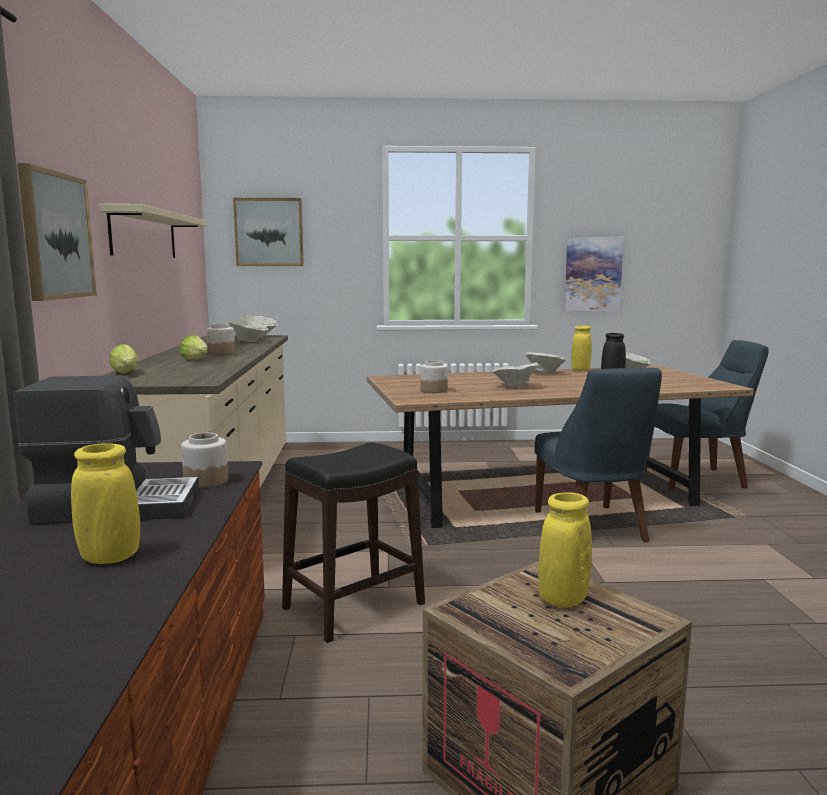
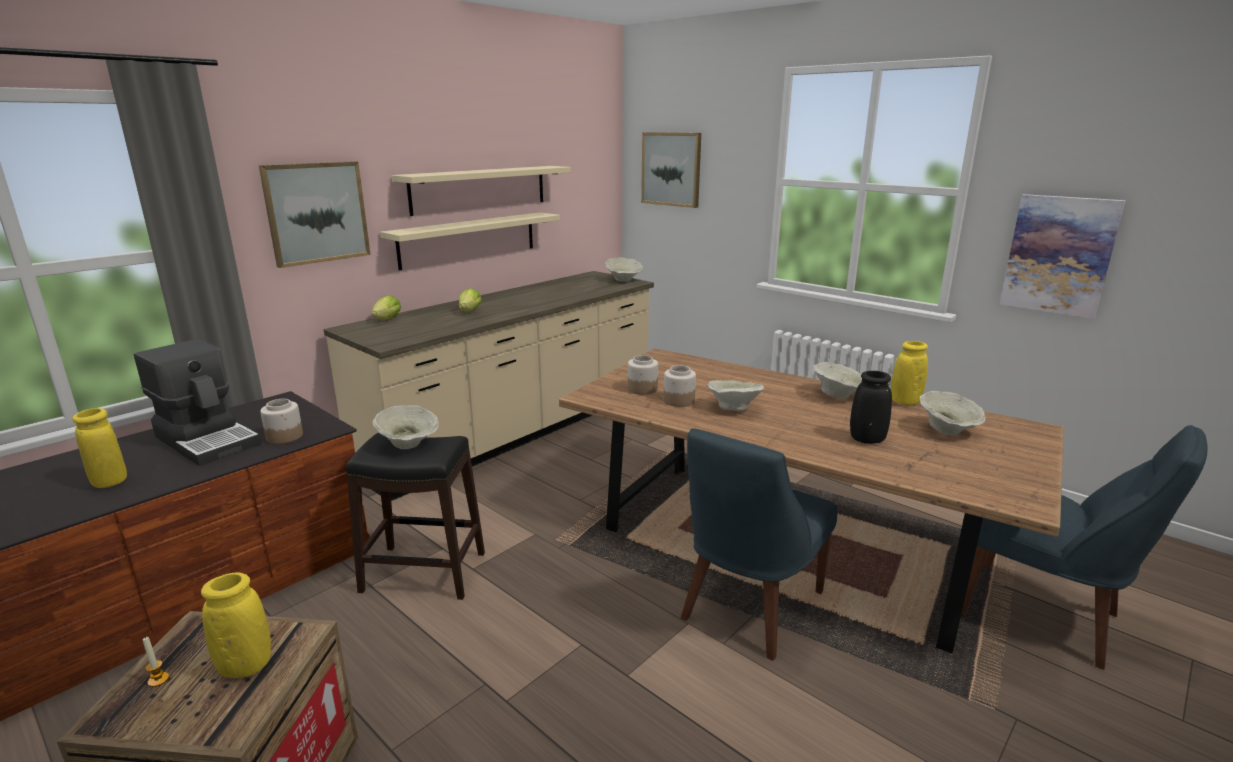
camera: 45 degrees right, 10 degrees up
jar [207,324,235,355] -> jar moved to [663,365,696,407]
beige bowl [228,320,269,342] -> beige bowl moved to [373,405,439,449]
none -> candle [143,637,169,687]
none -> beige shelf [380,212,560,271]

